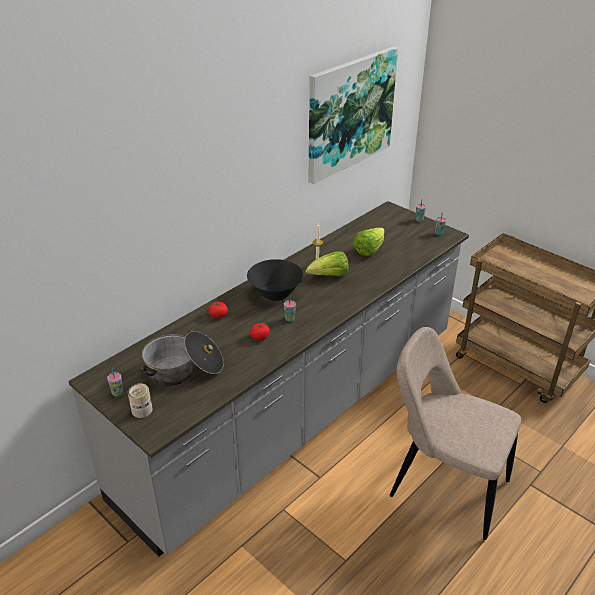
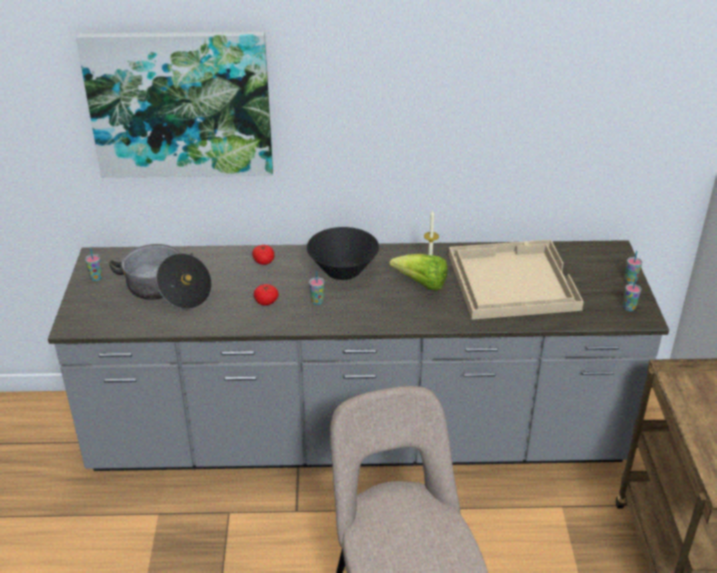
camera: 45 degrees right, 0 degrees up
can [128,384,152,418] -> none
picture [308,47,398,184] -> picture moved to [76,32,273,178]
lettuce [353,228,384,256] -> beige tray [449,240,584,320]

